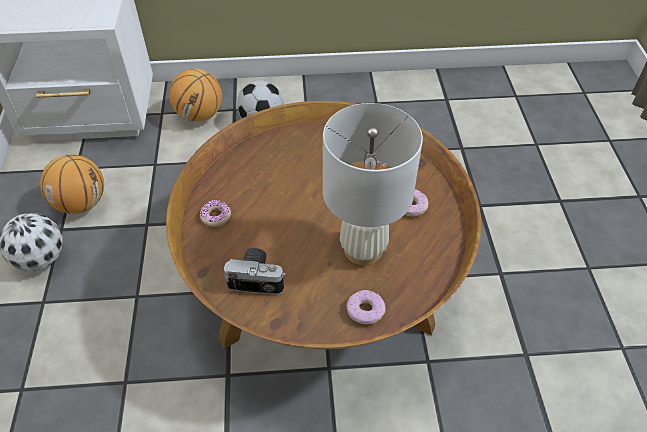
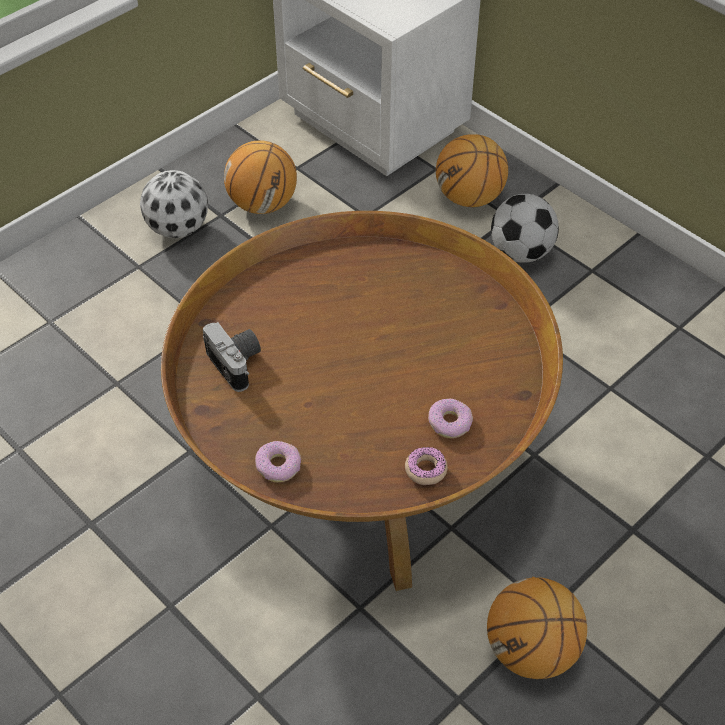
camera: 50 degrees right, 0 degrees up
donut [200,200,231,227] -> donut moved to [405,447,448,485]
white table lamp [323,103,423,265] -> none
none -> basketball [487,577,587,679]

